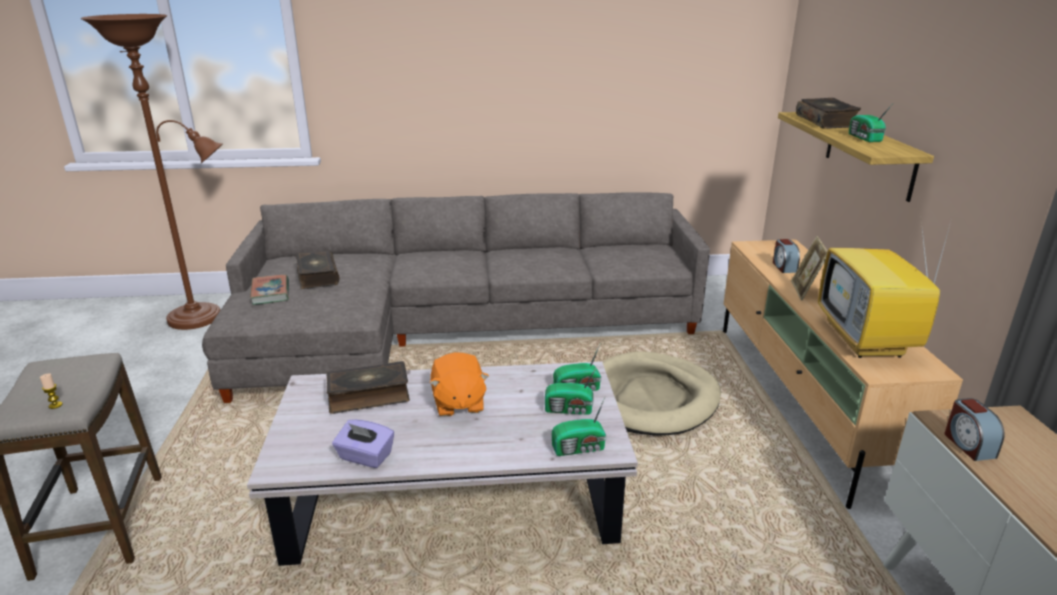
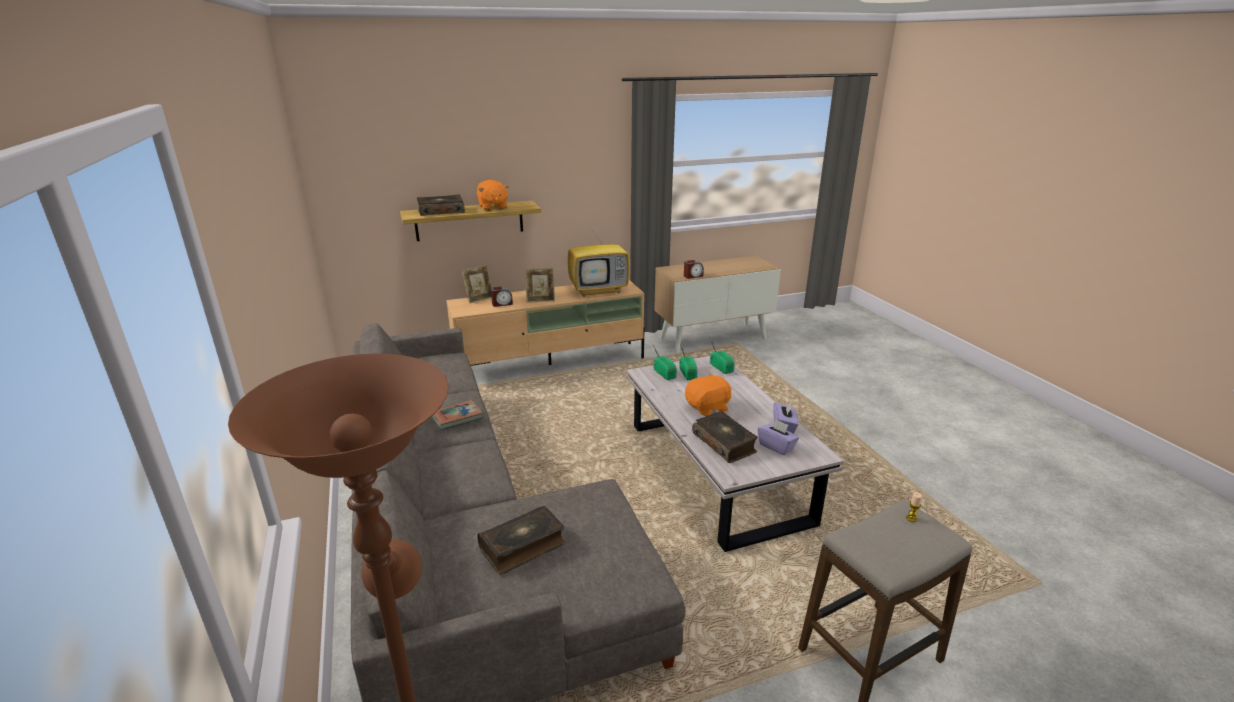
camera: 105 degrees left, 0 degrees up
book [250,275,289,305] -> book moved to [432,400,483,430]
beige dog bed [603,351,721,436] -> none
radio [849,105,892,142] -> orange plush toy [477,180,509,211]
none -> picture frame [461,265,492,304]
none -> purple tissue box [758,419,799,455]

